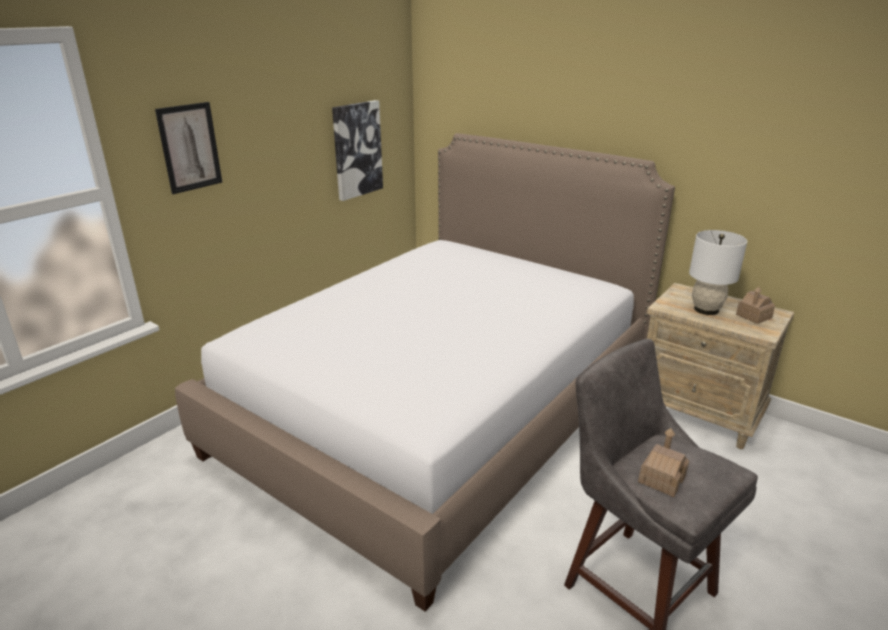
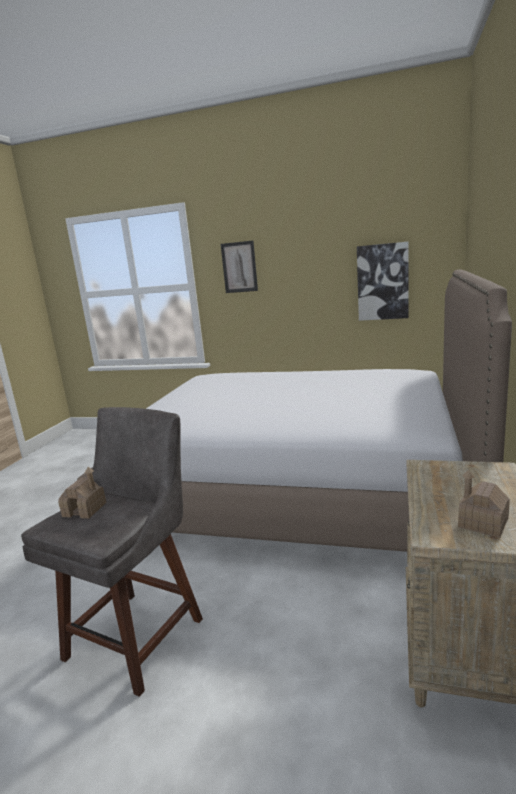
camera: 70 degrees right, 10 degrees down
white table lamp [689,230,747,315] -> none

